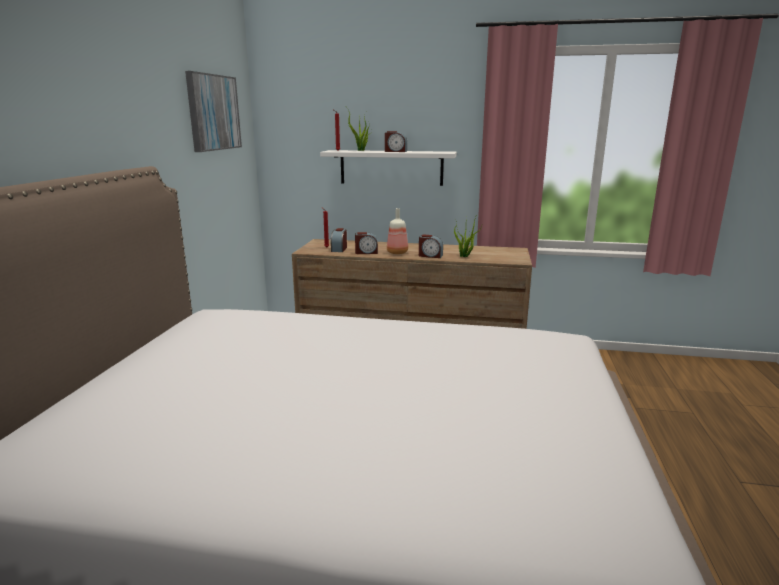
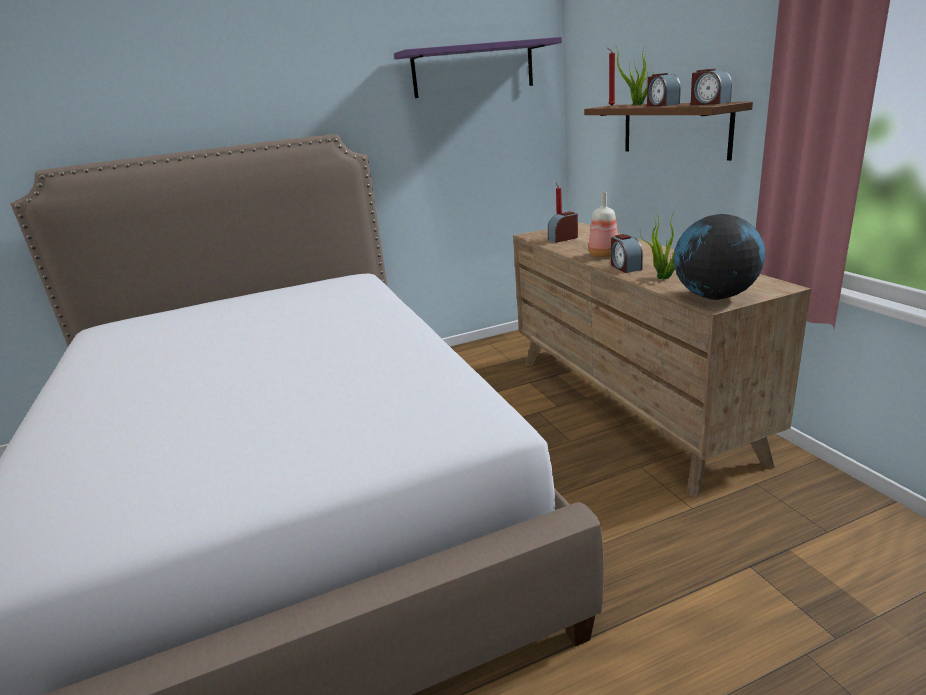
camera: 60 degrees right, 5 degrees up
picture [185,71,242,152] -> purple shelf [394,37,562,98]
white shelf [320,150,457,186] -> brown shelf [584,101,753,161]
alarm clock [355,232,378,254] -> alarm clock moved to [690,69,732,105]
none -> globe [674,214,765,300]

